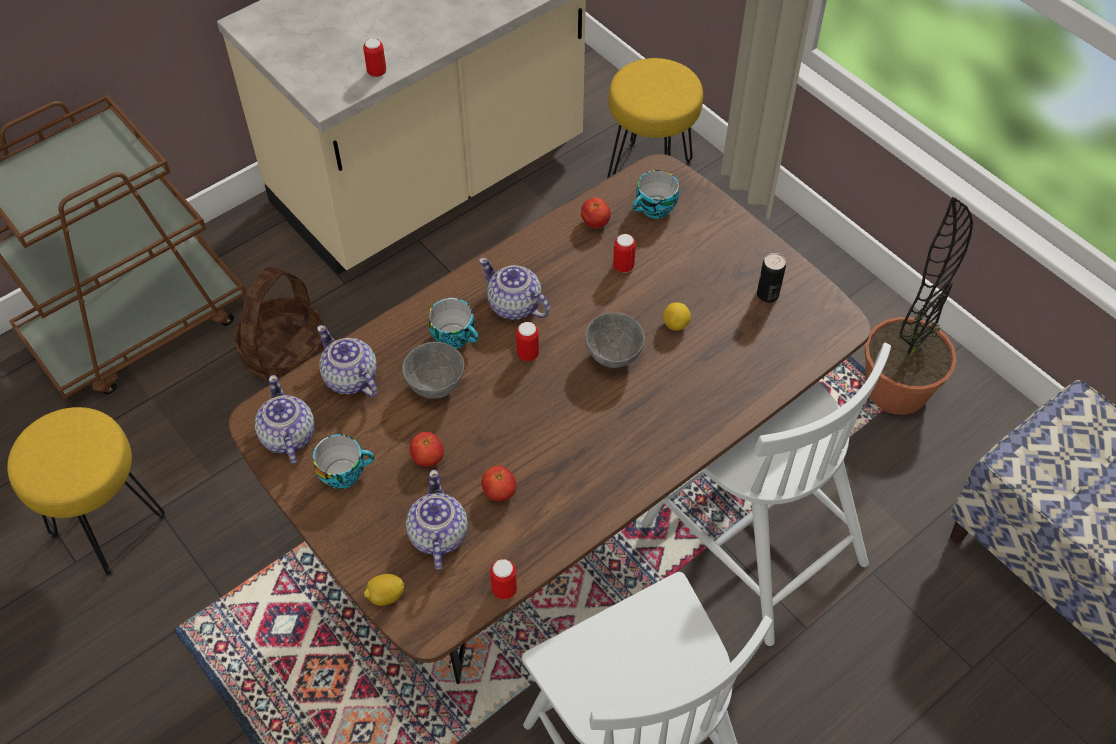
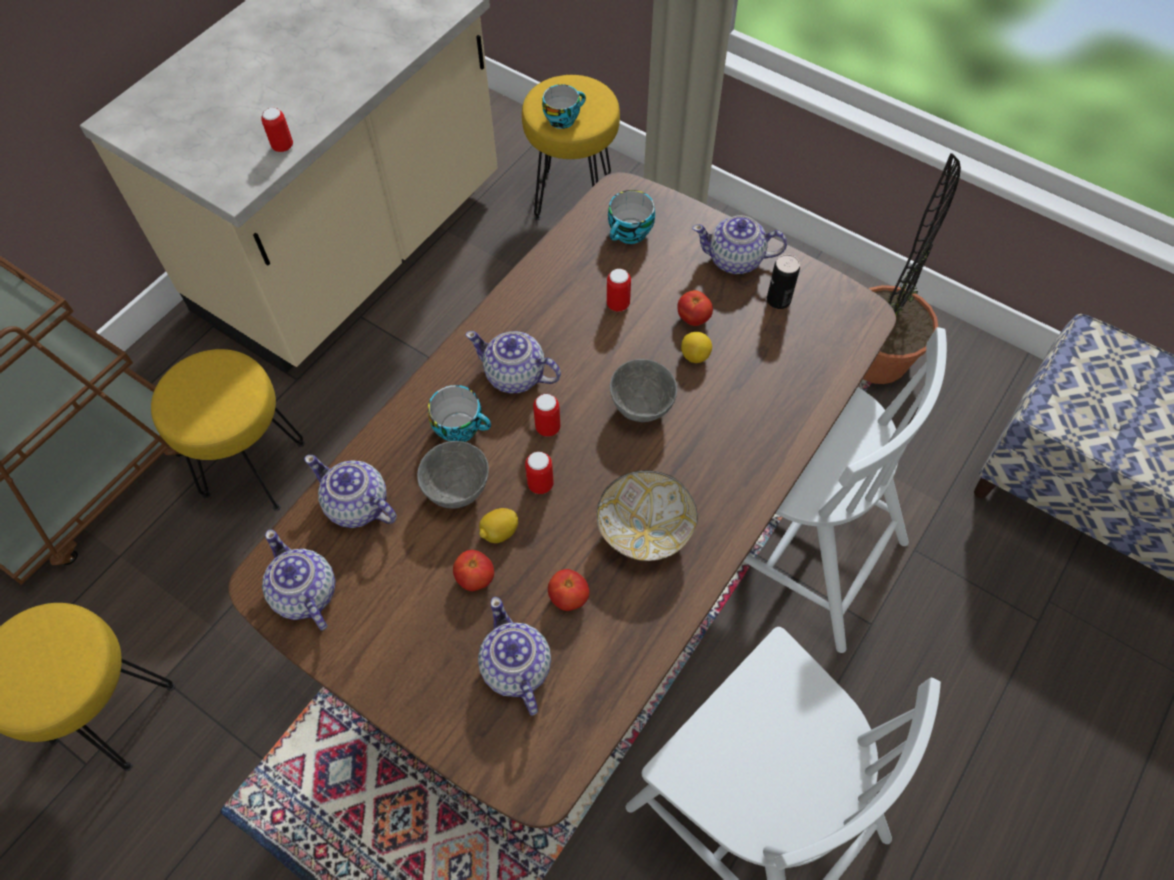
camera: 15 degrees left, 5 degrees up
basket [235,267,324,381] -> yellow stool [151,349,305,511]
cup [313,434,374,489] -> cup moved to [542,84,586,129]
lemon [364,574,404,606] -> lemon moved to [479,508,518,543]
can [490,559,517,599] -> can moved to [525,452,554,494]
tomato [581,198,611,229] -> tomato moved to [678,290,713,326]
none -> bowl [596,470,698,561]
none -> teapot [692,215,787,274]

